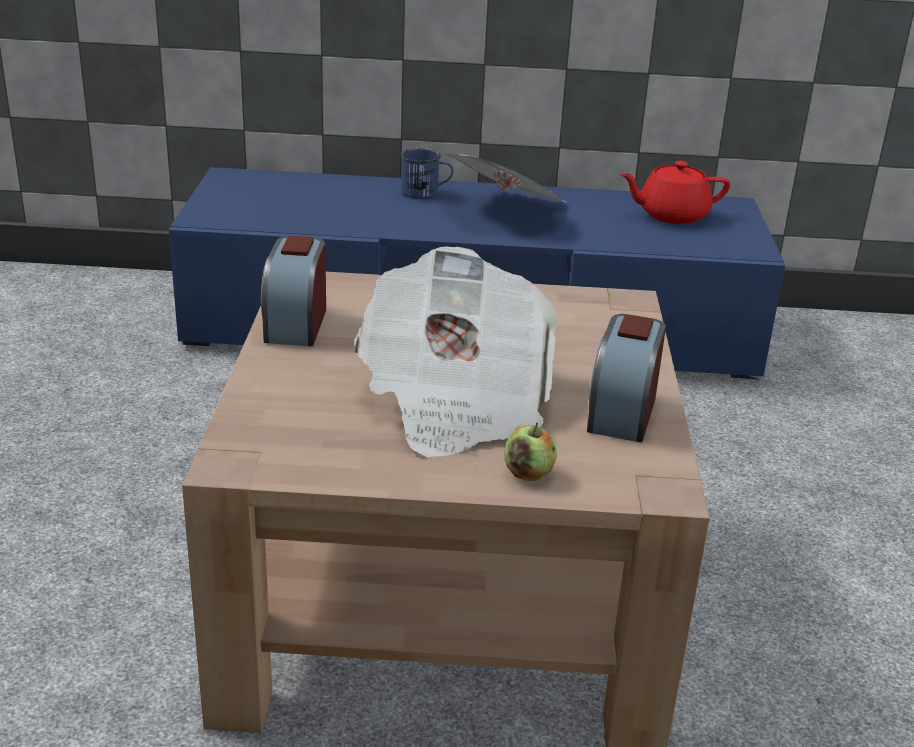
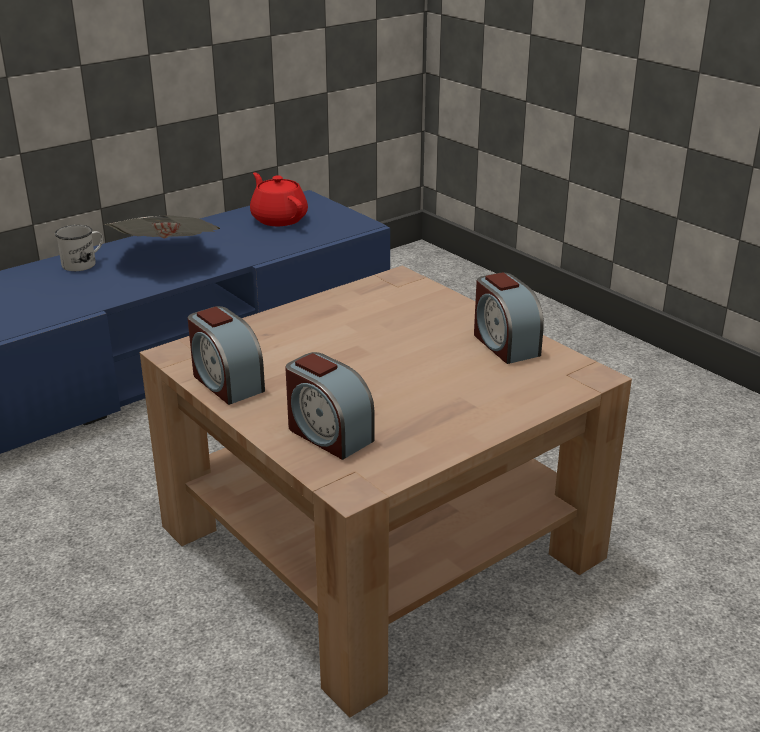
camera: 40 degrees left, 0 degrees up
newspaper [354,247,558,457] -> none
blue mug [401,148,453,199] -> white mug [55,225,103,271]
apple [504,422,557,481] -> none
red teapot [620,161,730,224] -> red teapot turned 105 degrees clockwise [250,172,308,226]
none -> alarm clock [285,352,375,460]

